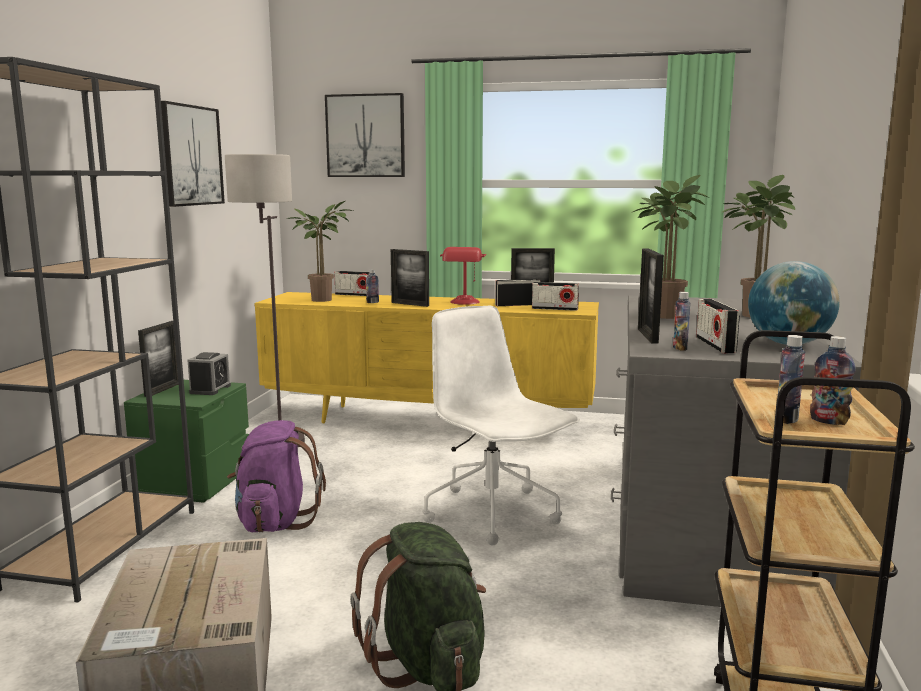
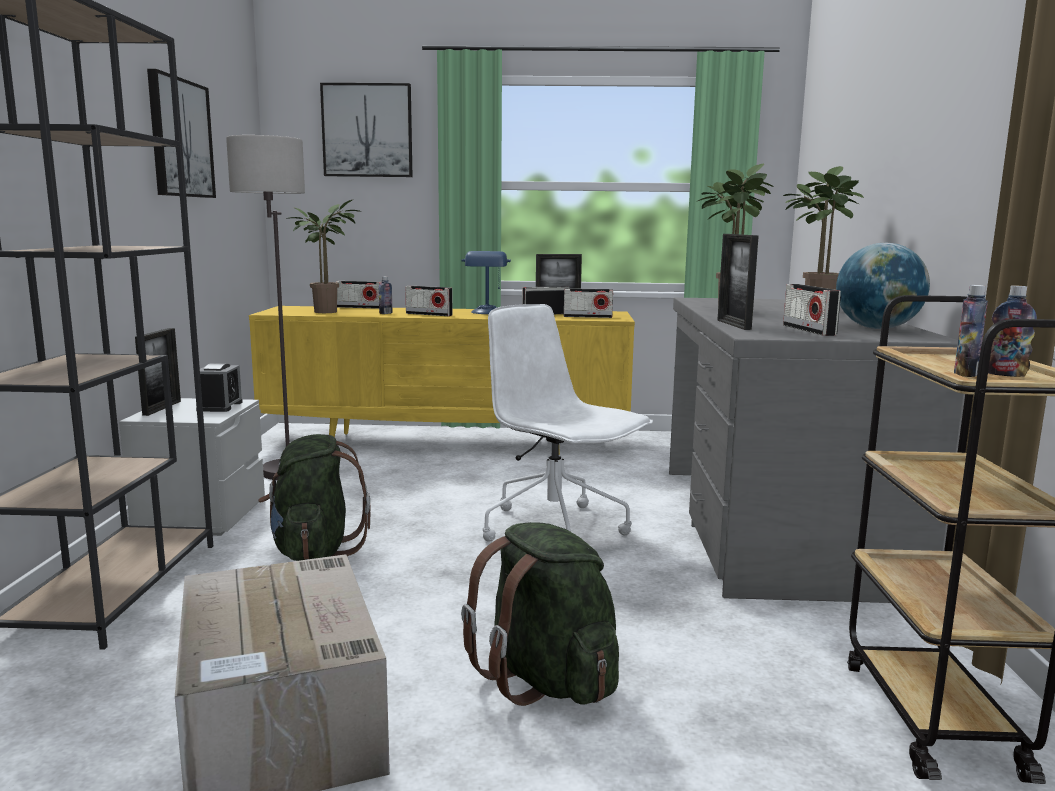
camera: 10 degrees left, 0 degrees up
green nightstand [124,380,249,503] -> white nightstand [119,398,265,536]
purple backpack [227,420,326,532] -> green backpack [258,434,371,561]
picture frame [391,249,429,307] -> radio [405,286,453,316]
red table lamp [440,247,486,305] -> blue table lamp [461,251,511,314]
bottle [673,292,691,351] -> none

